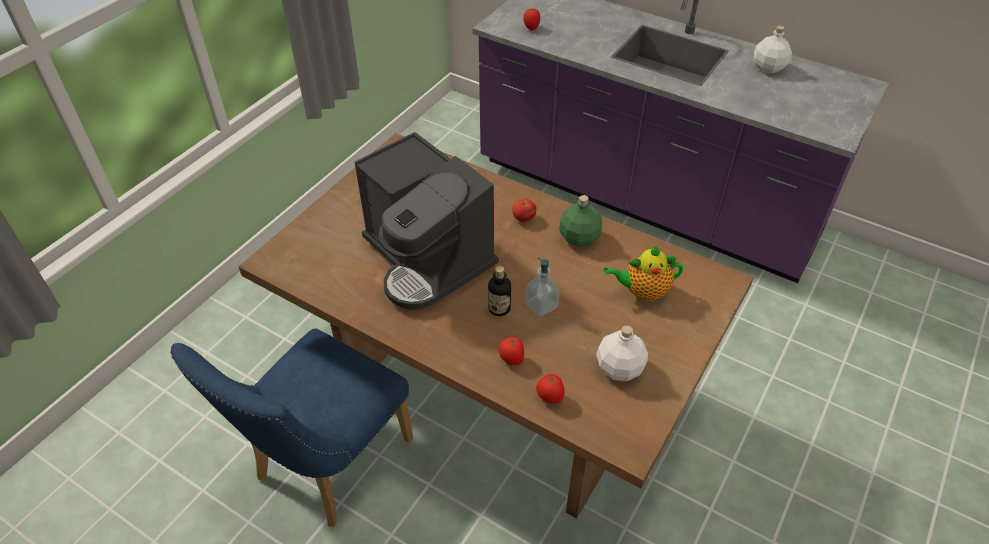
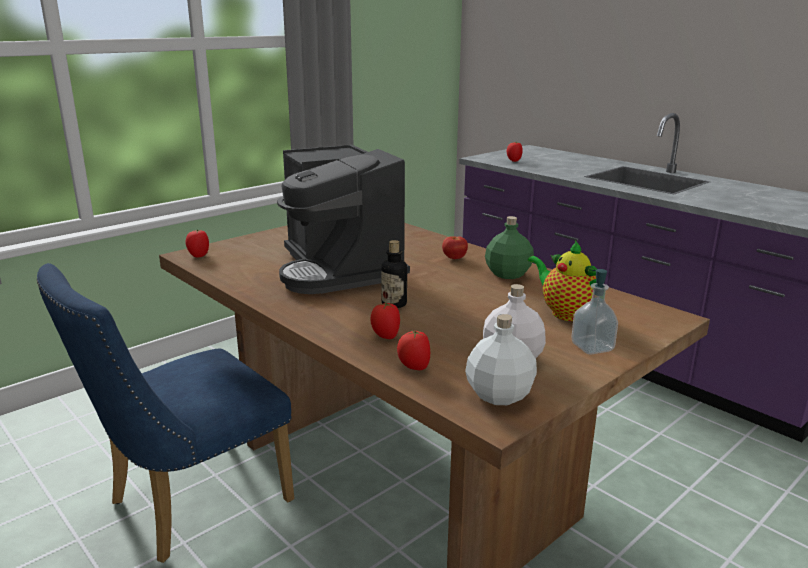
camera: 15 degrees right, 25 degrees down
soap dispenser [526,258,560,316] -> soap dispenser moved to [571,269,618,354]
teapot [603,246,683,302] -> teapot turned 45 degrees clockwise [528,240,597,321]
white bottle [754,26,792,73] -> white bottle moved to [465,314,537,405]
none -> tomato [186,229,209,258]

